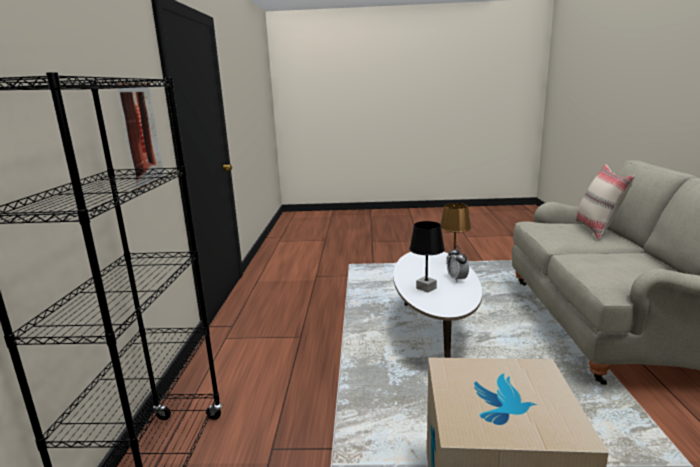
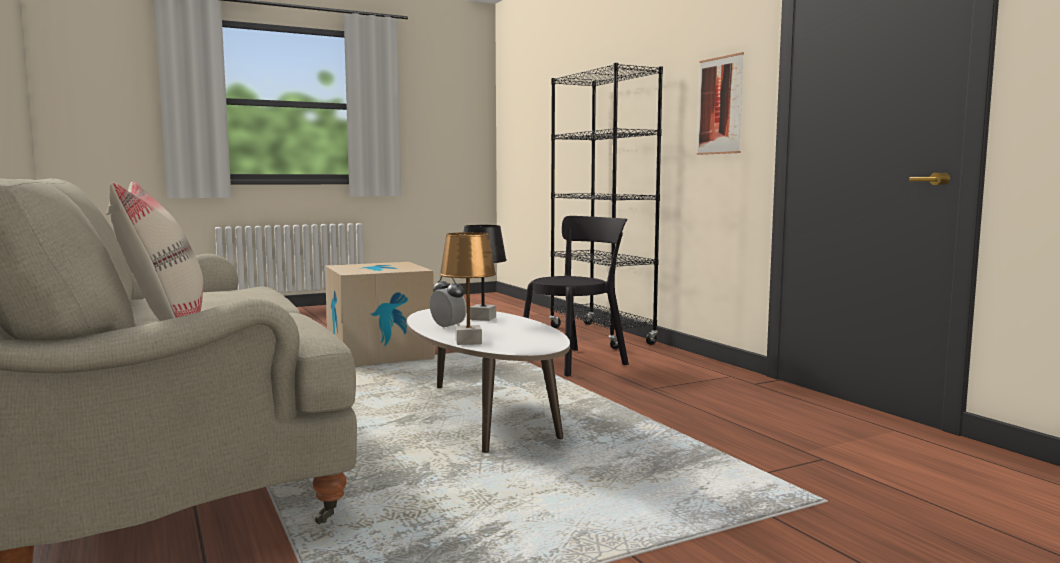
camera: 150 degrees right, 10 degrees down
none -> black chair [523,216,629,377]

